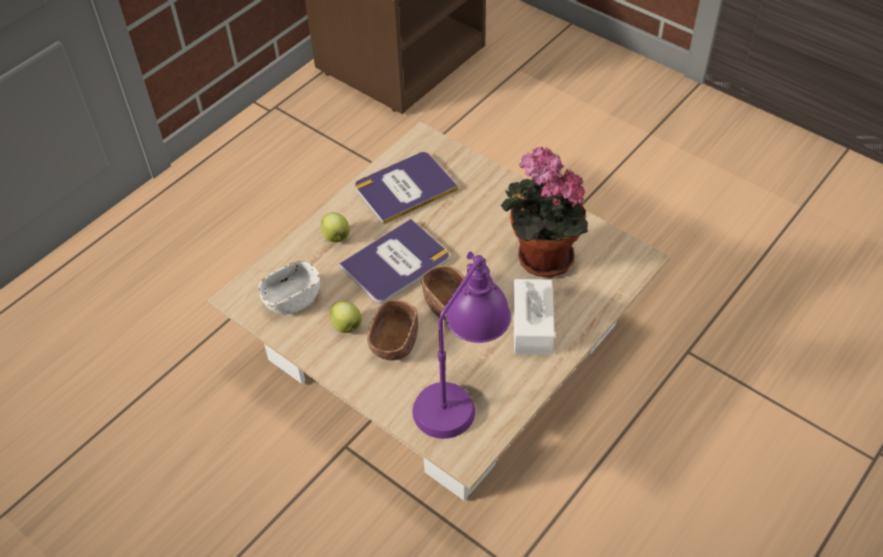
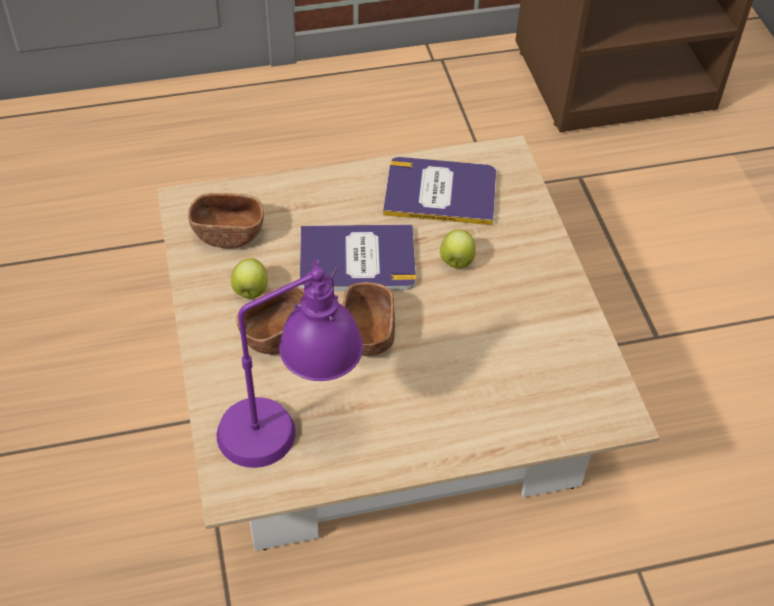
camera: 35 degrees right, 0 degrees up
white bowl [258,261,320,314] -> brown bowl [188,193,264,249]
apple [321,212,350,243] -> apple moved to [440,229,476,268]
potted plant [501,147,588,277] -> none
white tissue box [513,279,555,354] -> none

